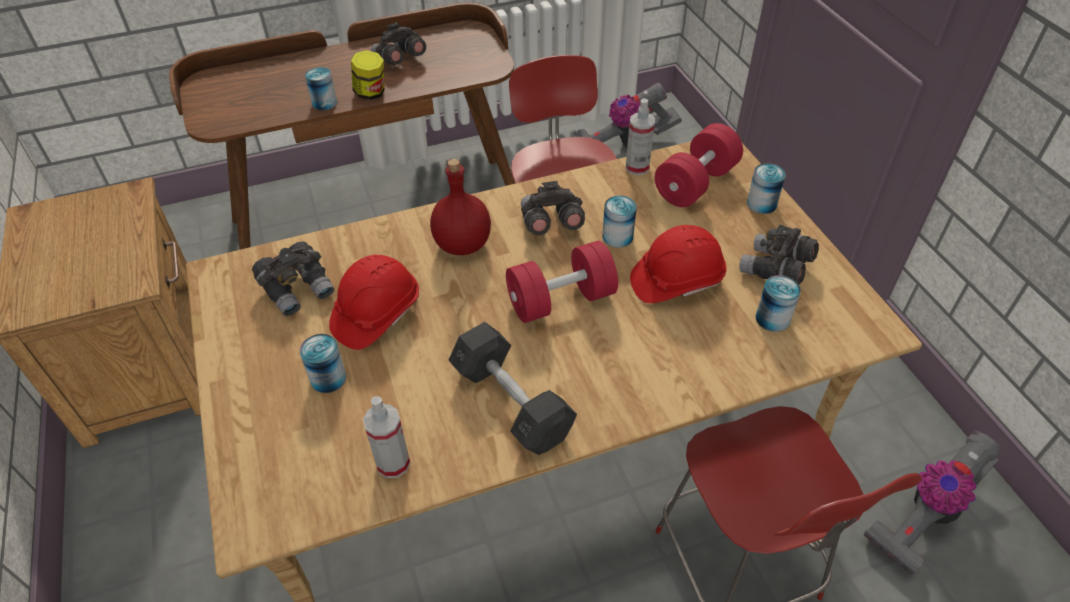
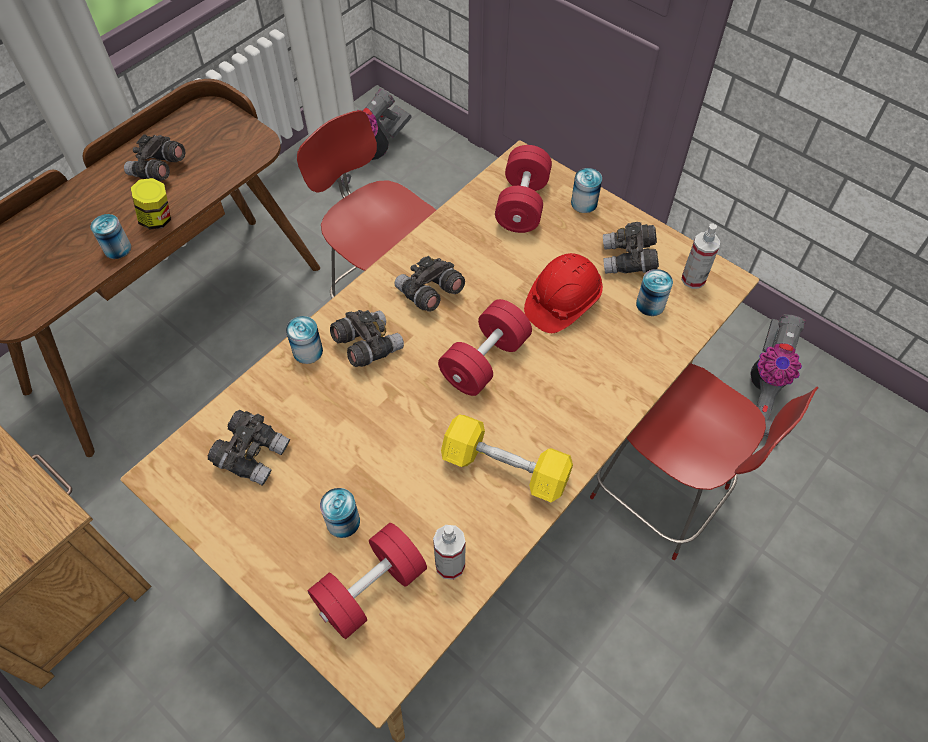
camera: 30 degrees left, 10 degrees up
red hard hat [329,255,419,350] -> none
red bottle [430,159,491,255] -> grey binoculars [330,310,404,367]
grey dumbbell [449,322,577,455] -> yellow dumbbell [441,415,573,503]
can [602,195,637,248] -> can moved to [286,316,323,364]
spray bottle [625,98,655,175] -> spray bottle moved to [681,224,720,289]
none -> red dumbbell [307,523,427,639]

